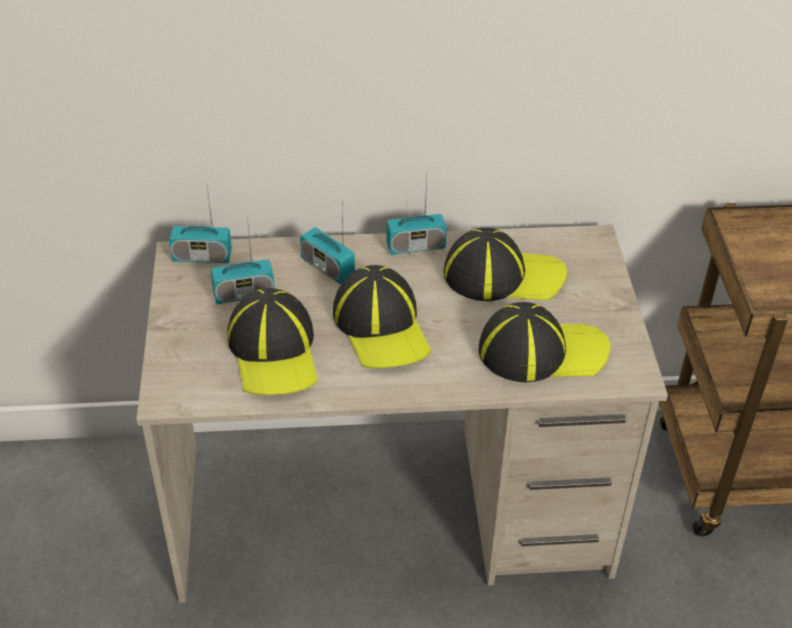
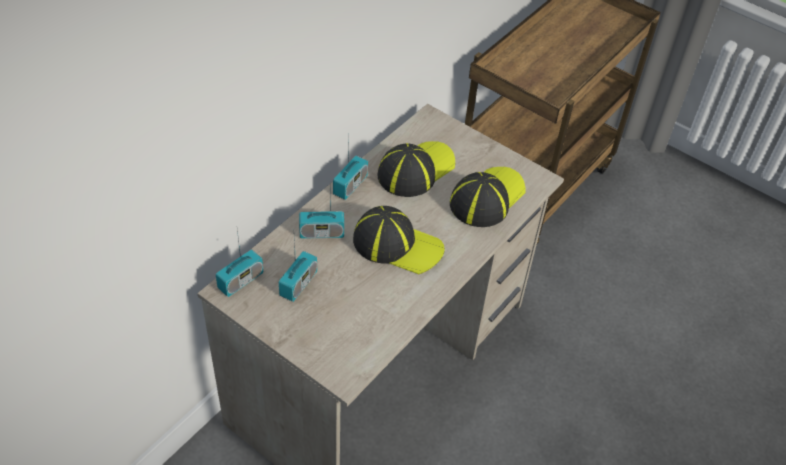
camera: 50 degrees left, 5 degrees up
cap [228,288,318,395] -> none

